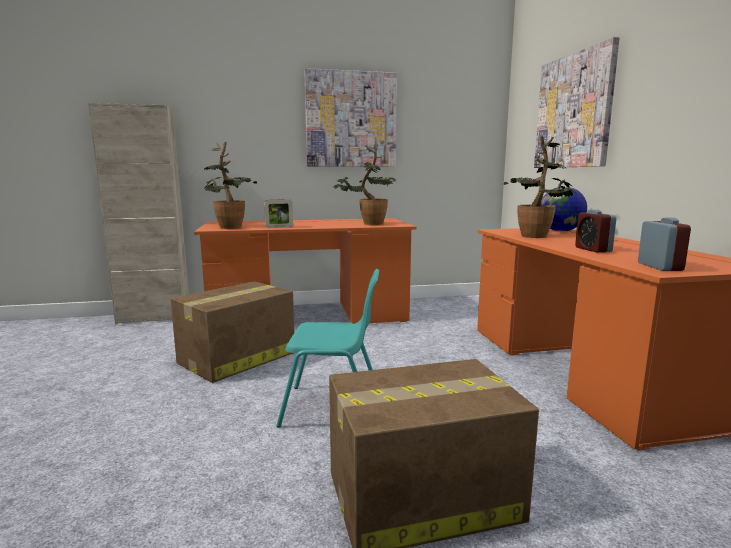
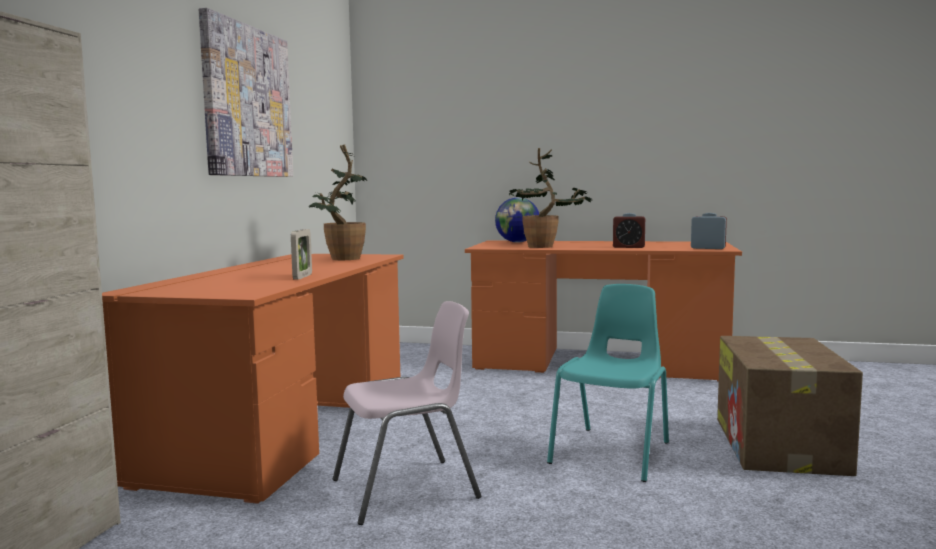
camera: 65 degrees left, 5 degrees down
cardboard box [171,281,294,383] -> pink chair [333,301,481,525]
potted plant [204,142,257,229] -> none
picture [534,37,620,168] -> none

